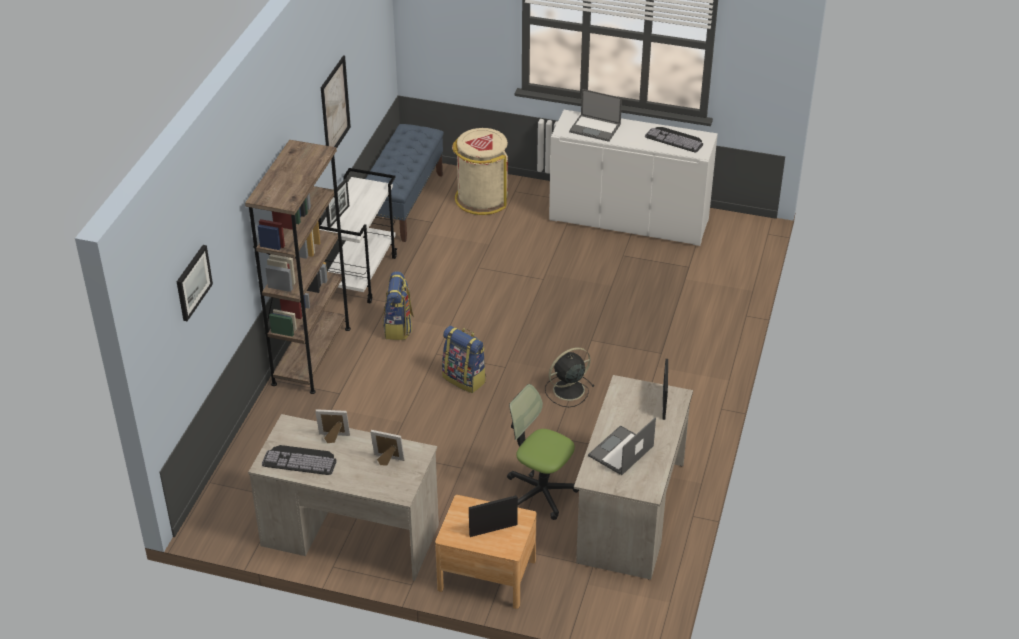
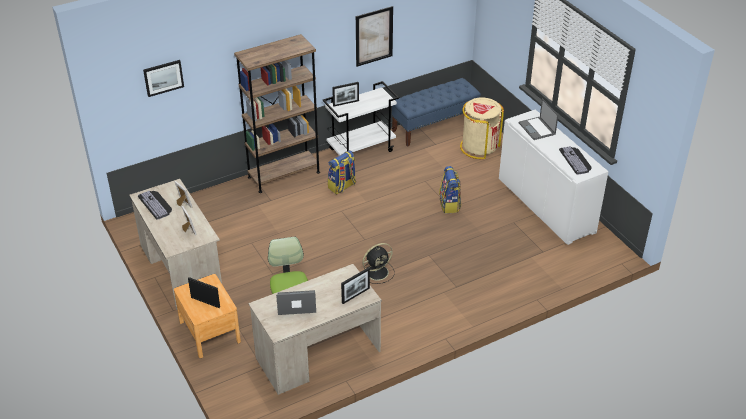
camera: 45 degrees right, 0 degrees up
backpack [442,325,486,393] -> backpack moved to [439,166,461,213]
black fan [545,347,595,407] -> black fan turned 135 degrees clockwise [363,243,395,284]

